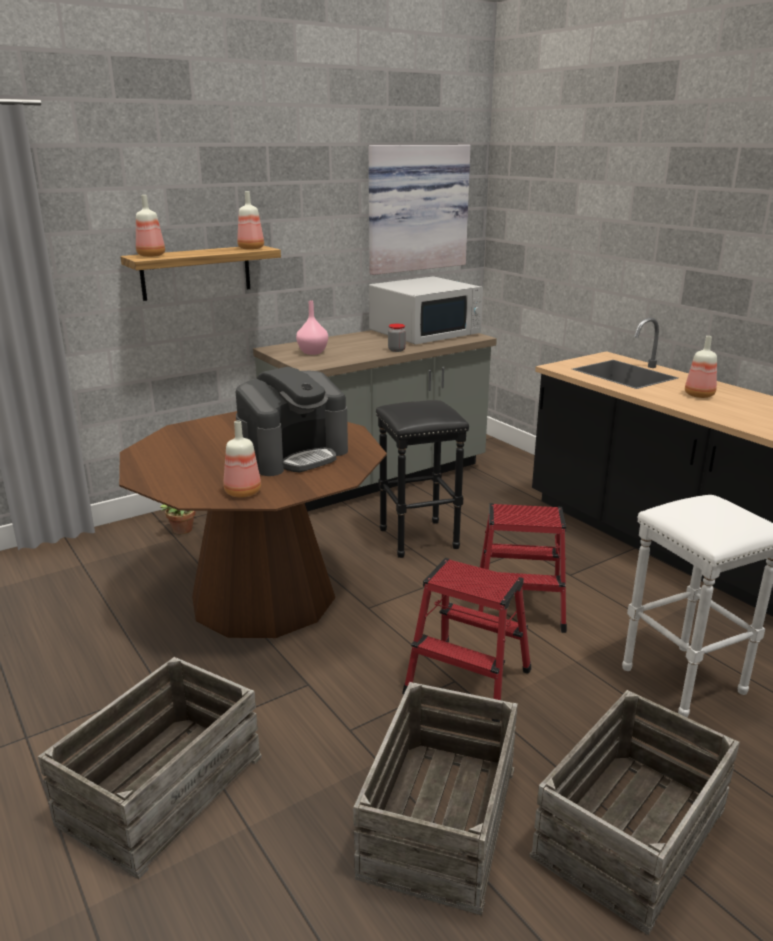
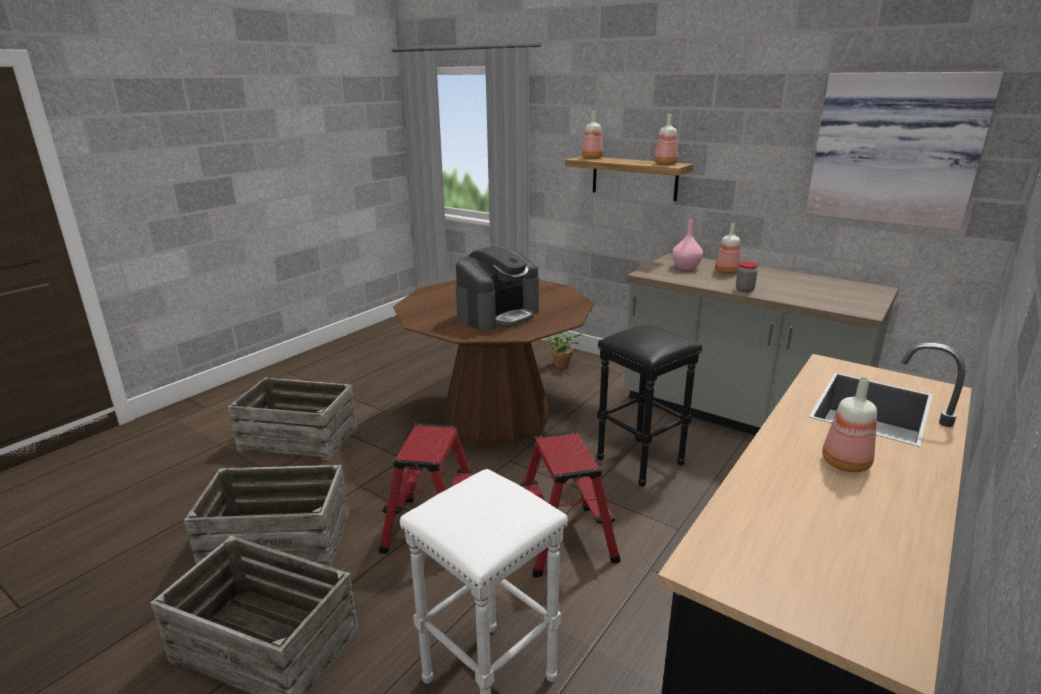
camera: 70 degrees right, 0 degrees up
bottle [224,421,261,498] -> bottle moved to [715,223,740,274]
coffee machine [236,367,348,476] -> coffee machine turned 75 degrees counterclockwise [456,246,539,331]
white microwave [369,276,483,344] -> none

